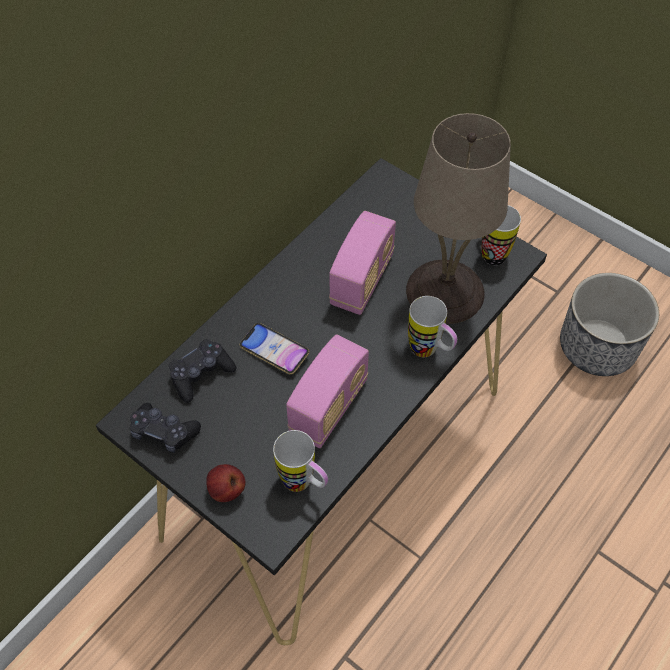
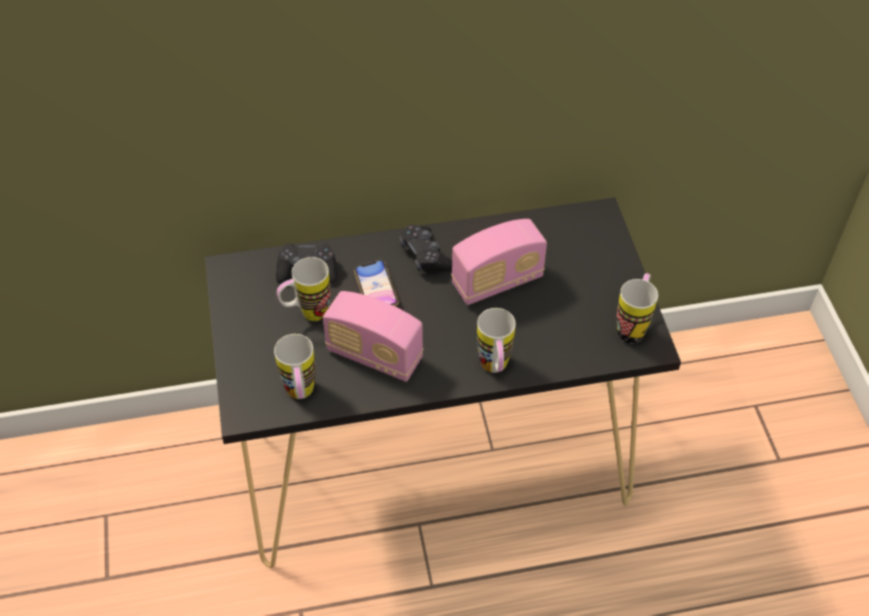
camera: 40 degrees right, 5 degrees down
black game controller [130,403,201,453] -> black game controller moved to [399,225,452,272]
apple [206,464,245,502] -> none
radio [286,334,369,448] -> radio turned 45 degrees clockwise [323,291,424,382]
beige table lamp [406,113,511,324] -> none
planter [560,273,659,376] -> none
none -> mug [277,257,330,321]

